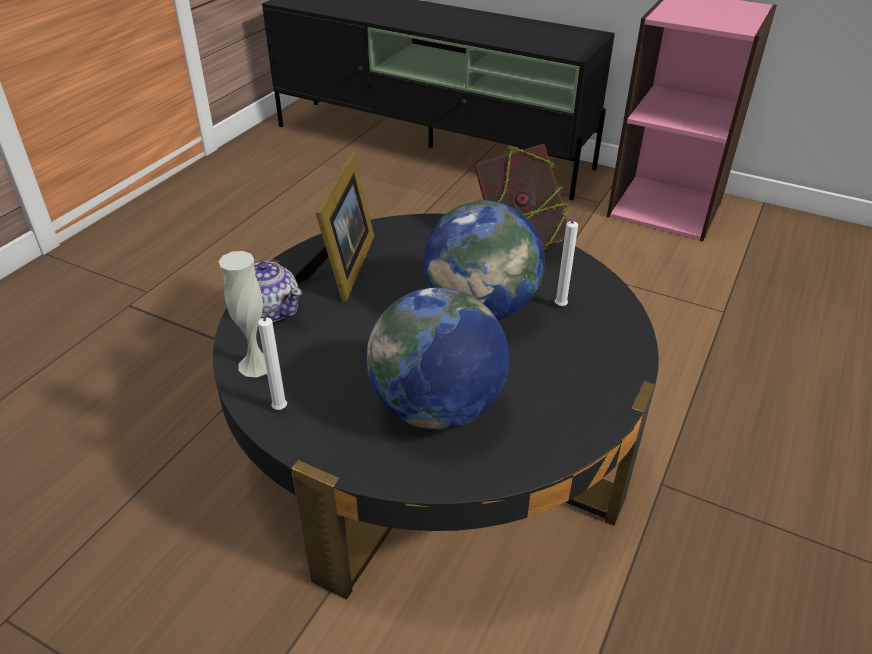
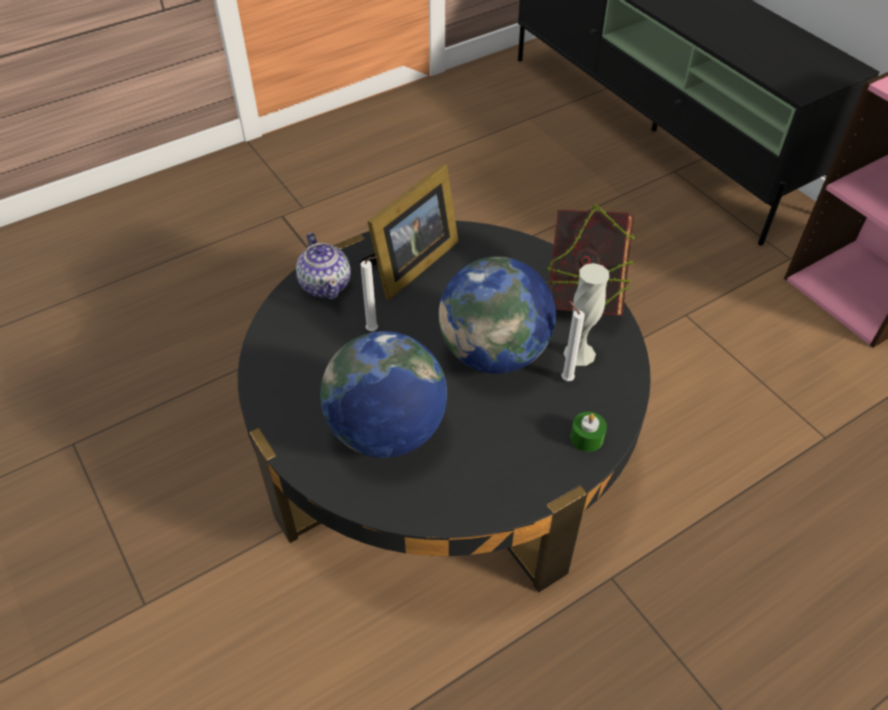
camera: 30 degrees right, 10 degrees up
white vase [219,251,267,377] -> white vase moved to [563,263,609,366]
white candle [258,307,287,410] -> white candle moved to [361,256,378,331]
none -> green candle [570,412,607,452]

